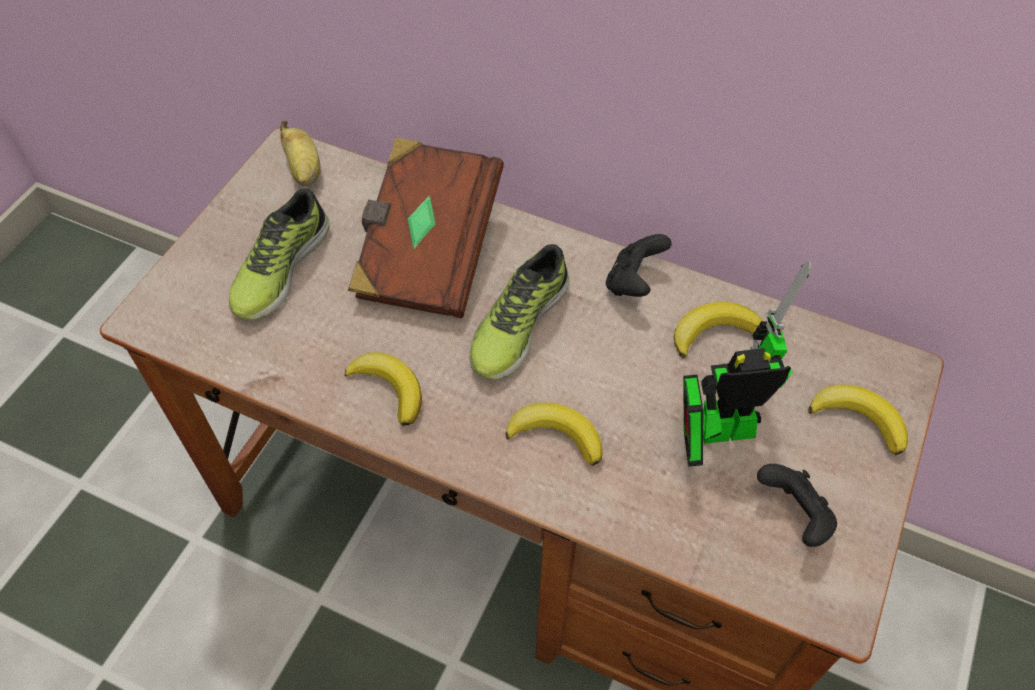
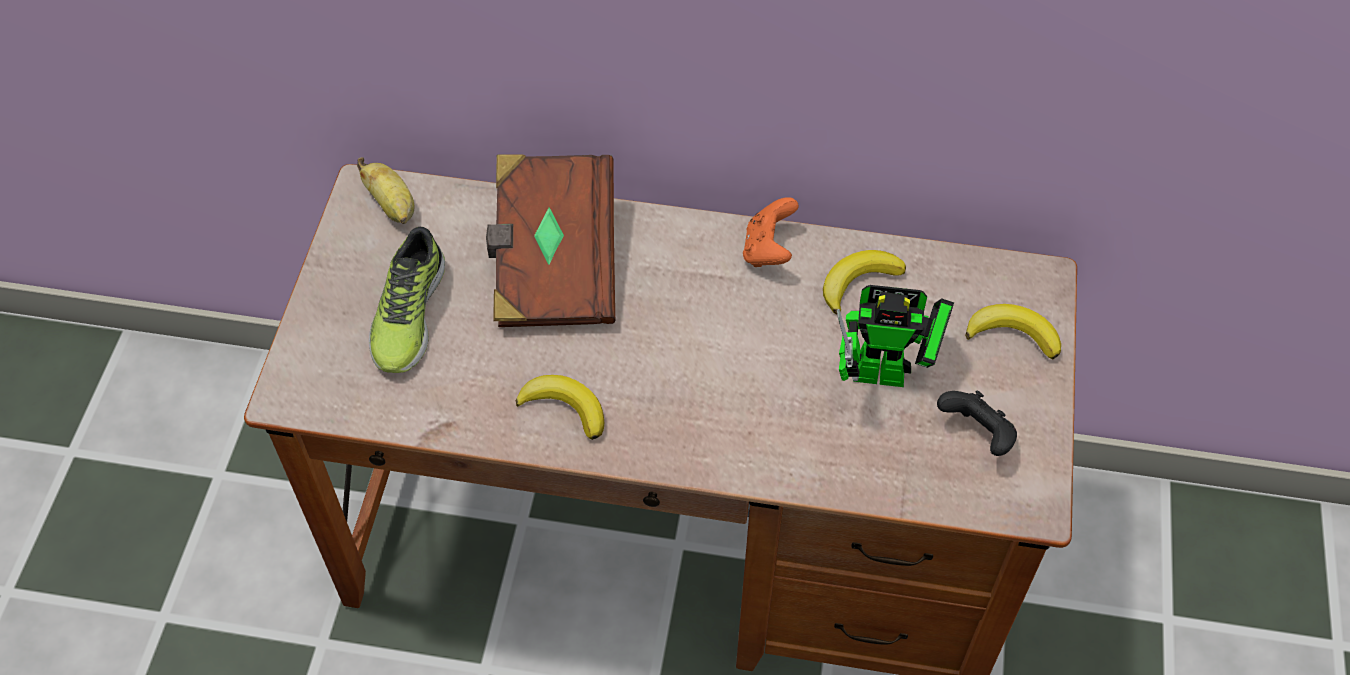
camera: 15 degrees left, 0 degrees up
shoe [469,244,569,379] -> none
banana [505,403,603,466] -> none
black game controller [606,234,672,297] -> orange game controller [743,197,799,267]
toy robot [683,261,811,467] -> toy robot turned 150 degrees counterclockwise [837,285,954,387]

